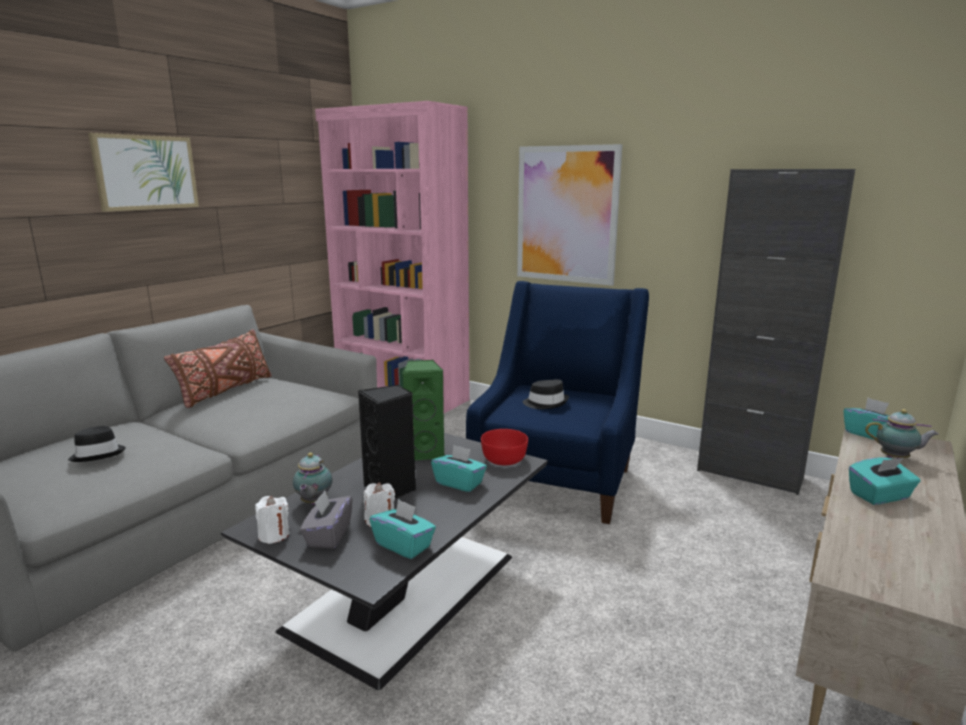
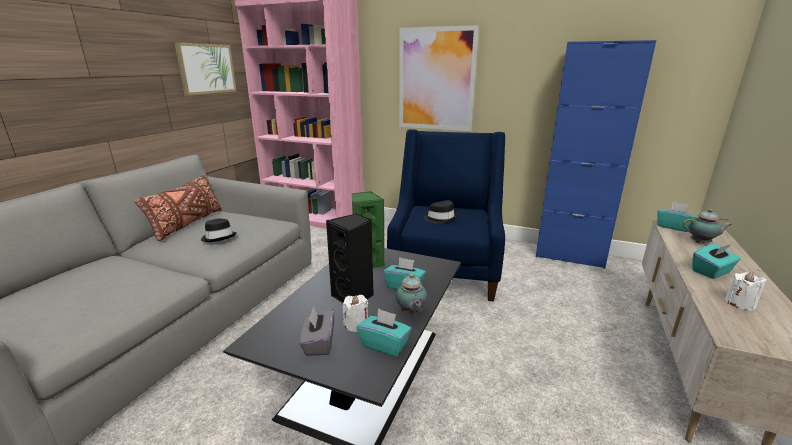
camera: 10 degrees left, 5 degrees up
black hat [68,426,126,462] -> black hat moved to [201,219,237,242]
picture [88,133,199,212] -> picture moved to [174,42,237,96]
white candle [255,496,289,544] -> white candle moved to [725,272,767,311]
teapot [293,453,333,504] -> teapot moved to [396,273,428,315]
red bowl [481,429,528,465] -> none
black cabinet [697,169,855,495] -> blue cabinet [536,40,656,269]

